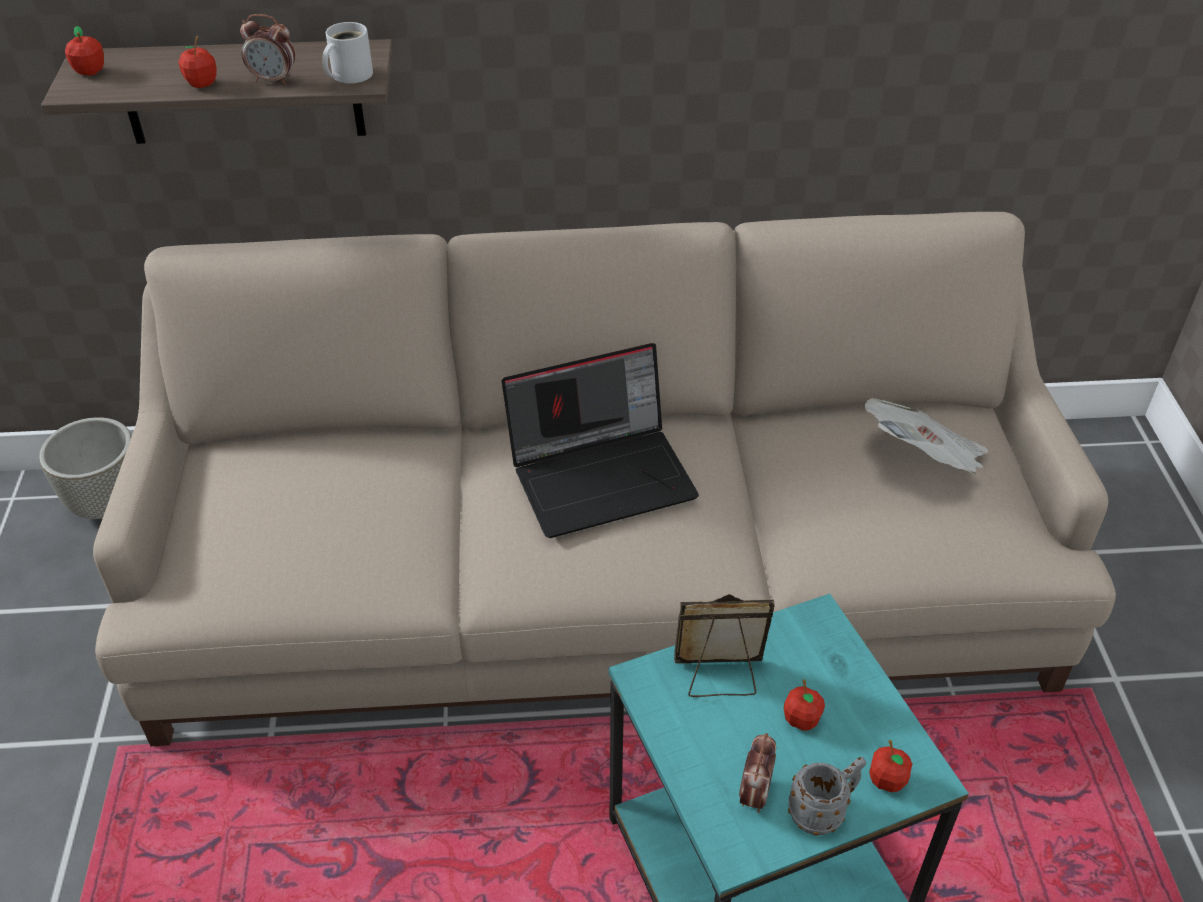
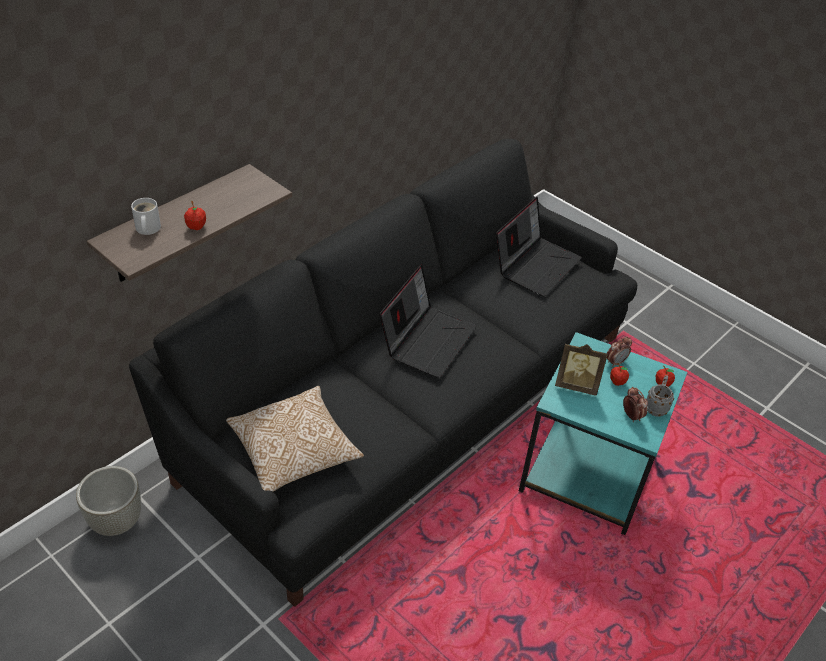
camera: 45 degrees left, 0 degrees up
apple [65,26,104,76] -> none
beige sofa [93,212,1116,746] -> black sofa [129,139,637,607]
alarm clock [240,14,295,85] -> alarm clock moved to [607,337,632,368]
white mug [322,22,373,84] -> white mug moved to [131,198,161,235]
picture frame [674,594,775,697] -> picture frame turned 120 degrees counterclockwise [555,343,608,396]
newspaper [865,398,988,474] -> laptop [496,197,582,297]
none -> pillow [226,386,364,491]

